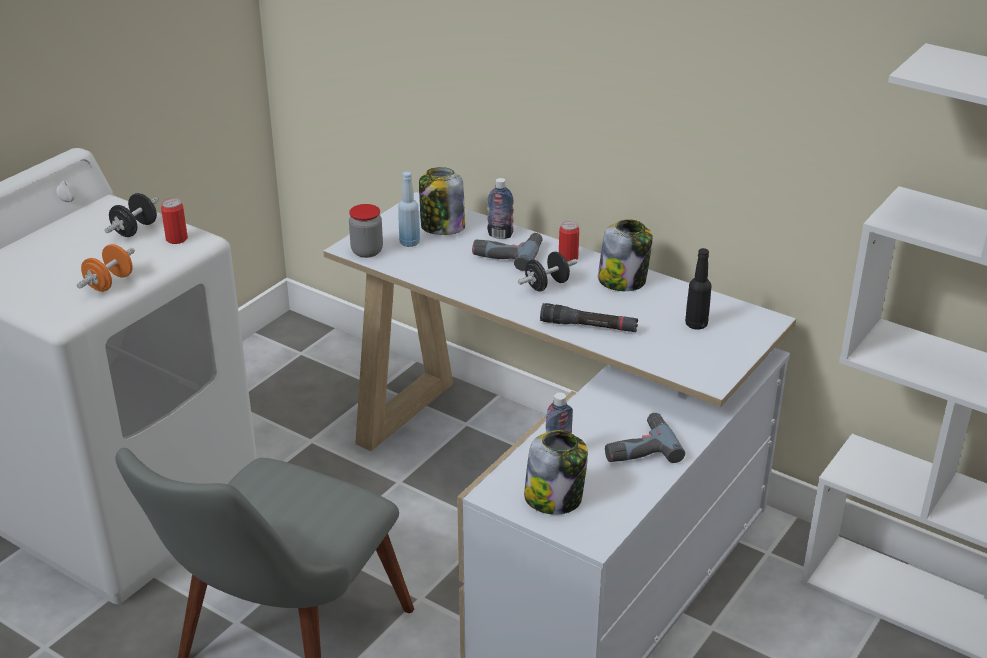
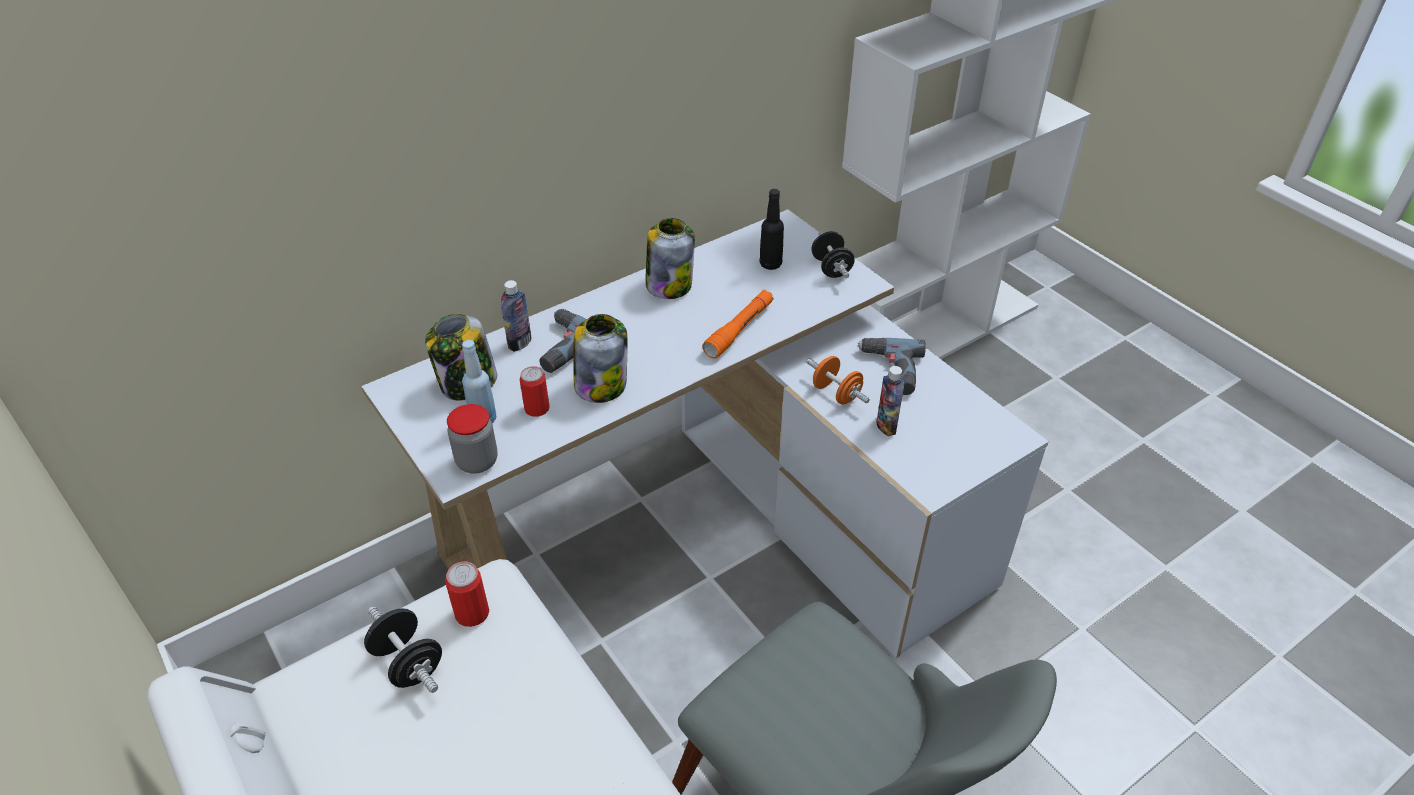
camera: 70 degrees left, 10 degrees up
orange dumbbell [77,244,135,292] -> orange dumbbell moved to [807,356,870,405]
black dumbbell [518,252,577,291] -> black dumbbell moved to [811,231,855,278]
jar [524,430,588,515] -> jar moved to [573,314,627,403]
black flashlight [540,303,638,332] -> orange flashlight [702,290,774,358]
can [559,221,579,261] -> can moved to [520,366,550,417]

